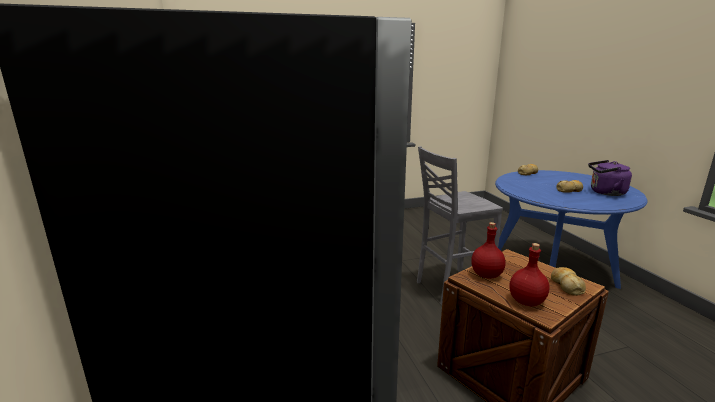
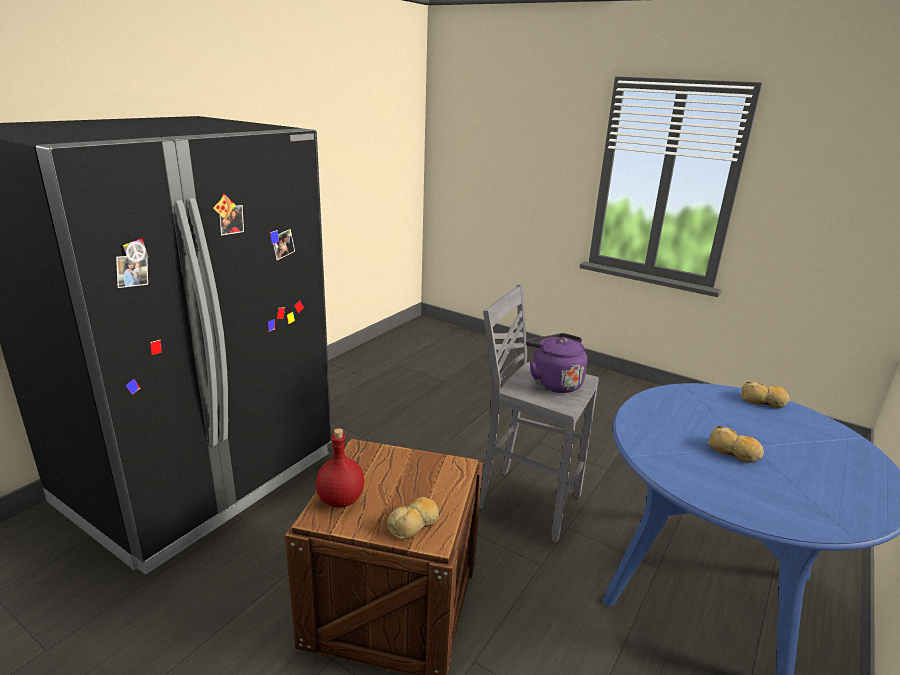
camera: 50 degrees right, 5 degrees up
red bottle [471,222,506,278] -> none
purple kettle [588,160,632,196] -> purple kettle moved to [526,333,587,393]

